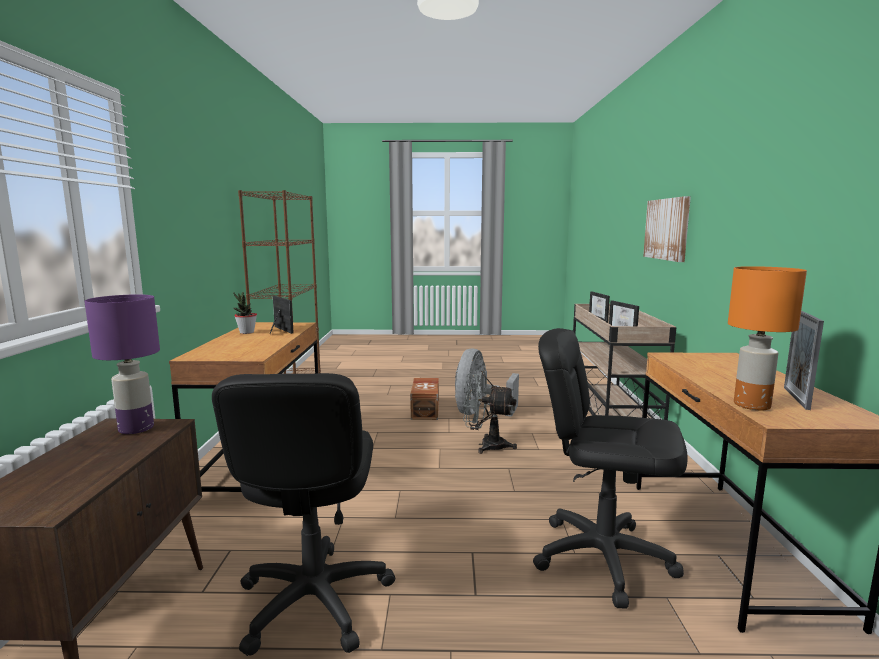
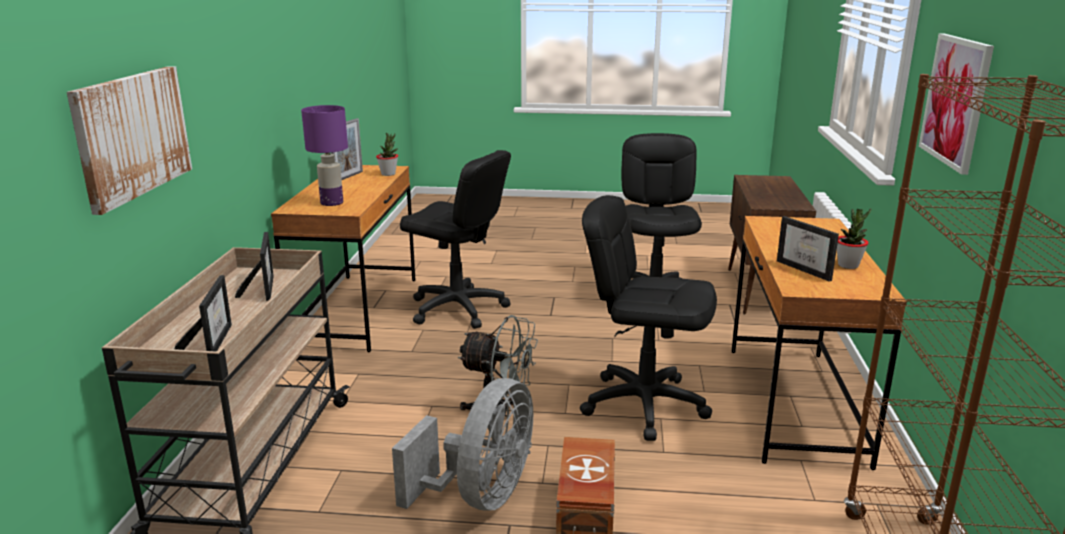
camera: 175 degrees left, 10 degrees up
purple table lamp [85,294,160,434] -> purple table lamp moved to [301,105,348,206]
orange table lamp [728,266,807,410] -> potted plant [376,133,398,176]
none -> black office chair [580,195,717,441]
none -> picture [919,33,994,175]

